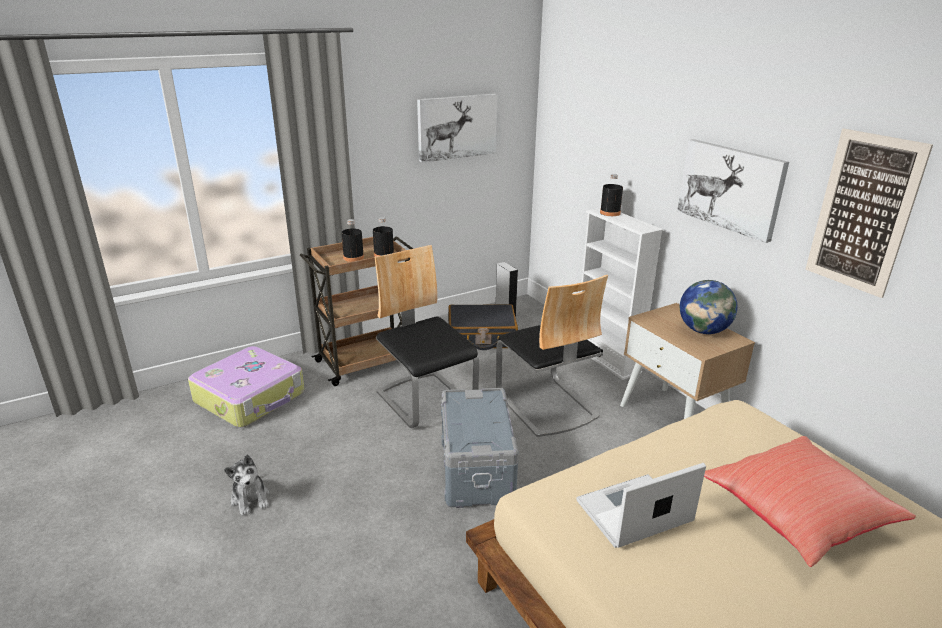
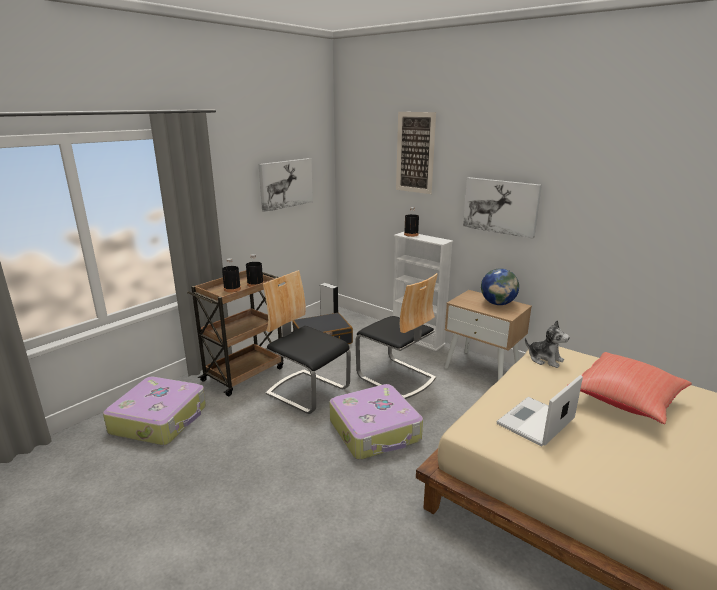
camera: 20 degrees left, 5 degrees down
plush toy [224,455,269,516] -> plush toy moved to [525,320,570,368]
grey storage box [441,388,519,508] -> suitcase [329,384,423,460]
picture [805,129,933,298] -> picture moved to [396,112,436,194]

